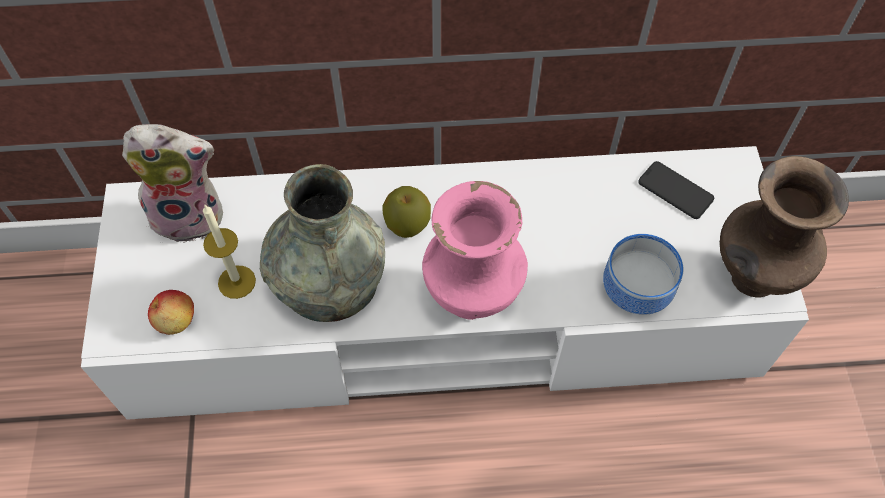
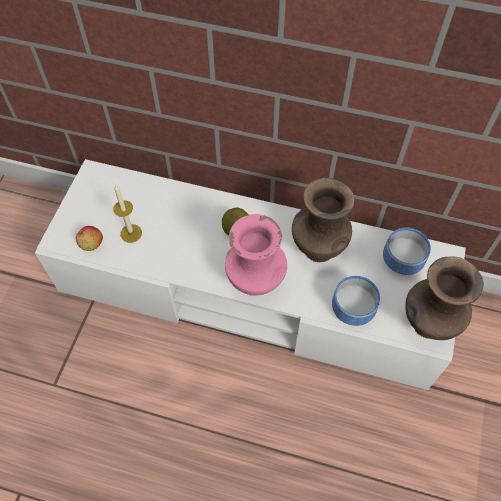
camera: 20 degrees right, 0 degrees up
plush toy [122,124,223,243] -> none
grey vase [260,164,385,322] -> none
phone [638,161,714,219] -> bowl [383,228,431,275]
none -> brown vase [292,178,355,262]

